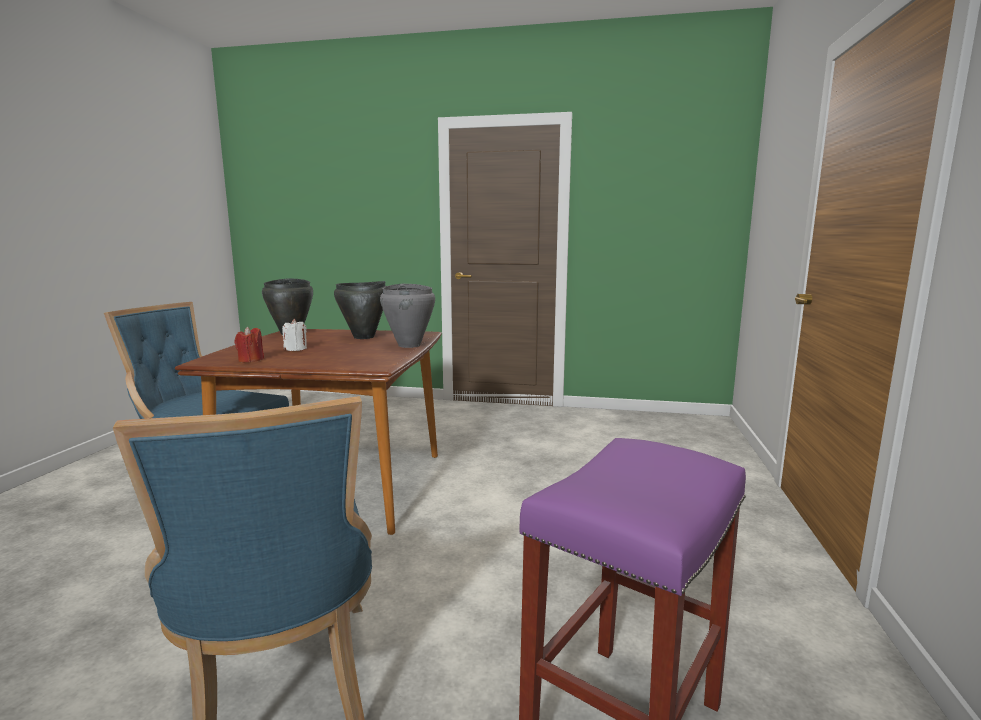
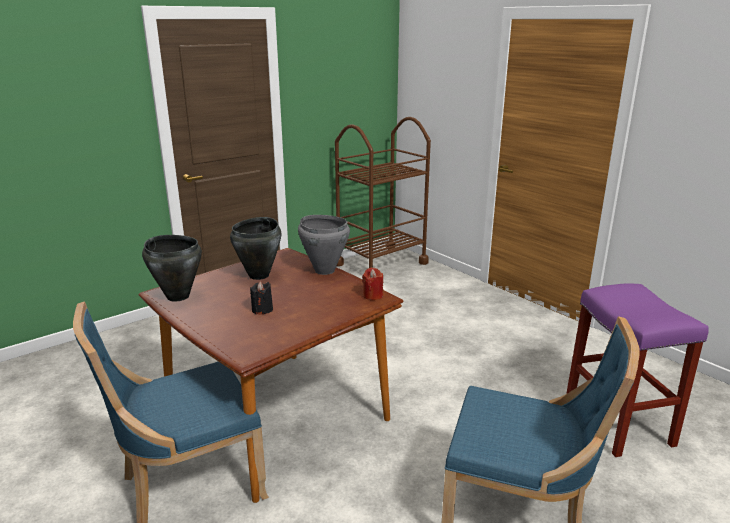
camera: 50 degrees left, 10 degrees up
red candle [235,326,264,362] -> red candle moved to [362,268,383,300]
white candle [282,319,307,351] -> black candle [250,281,273,315]
none -> brown cart [335,117,431,268]

